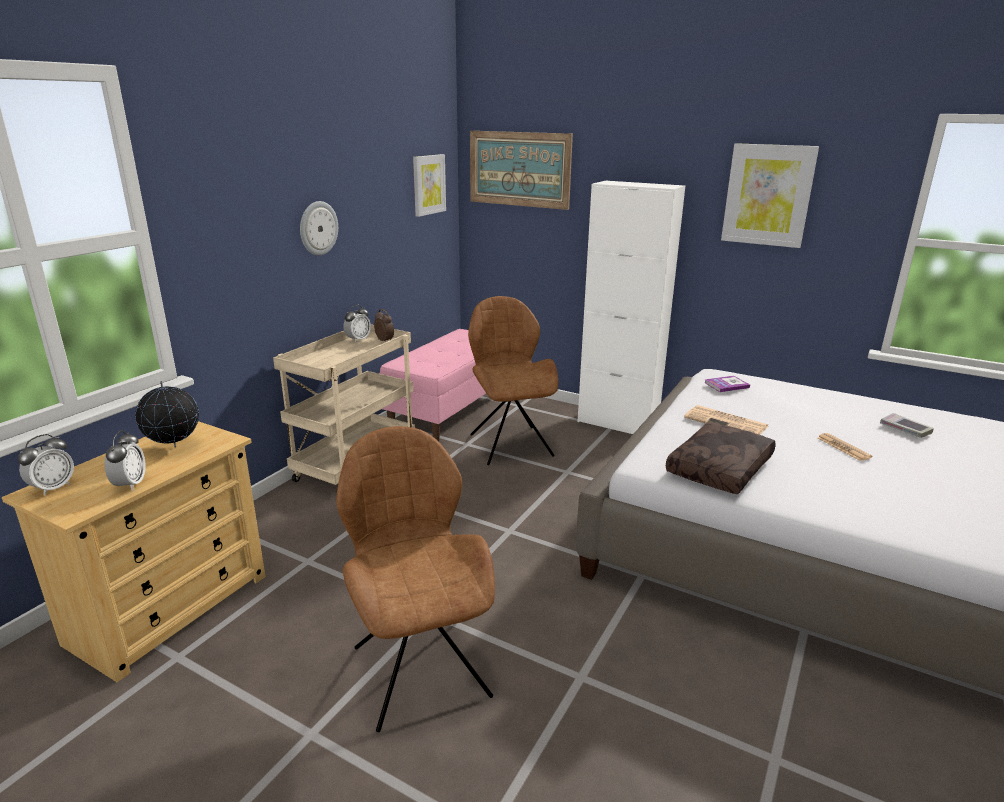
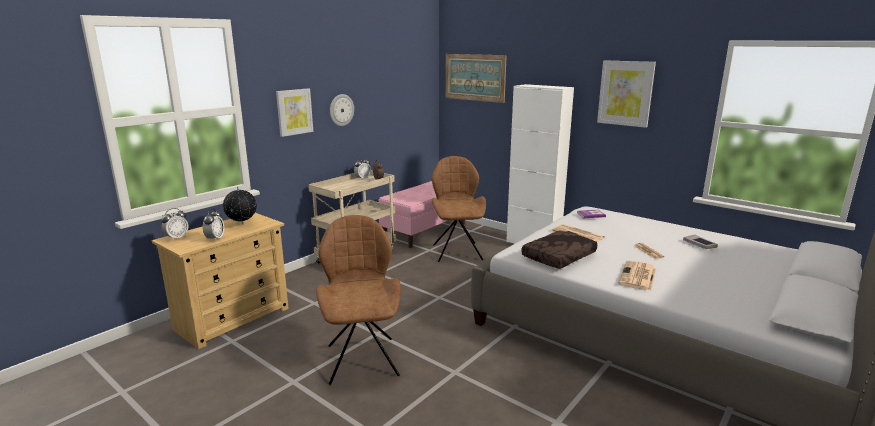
camera: 10 degrees right, 5 degrees down
picture [413,154,446,217] -> picture moved to [276,89,313,137]
none -> newspaper [618,260,656,291]

